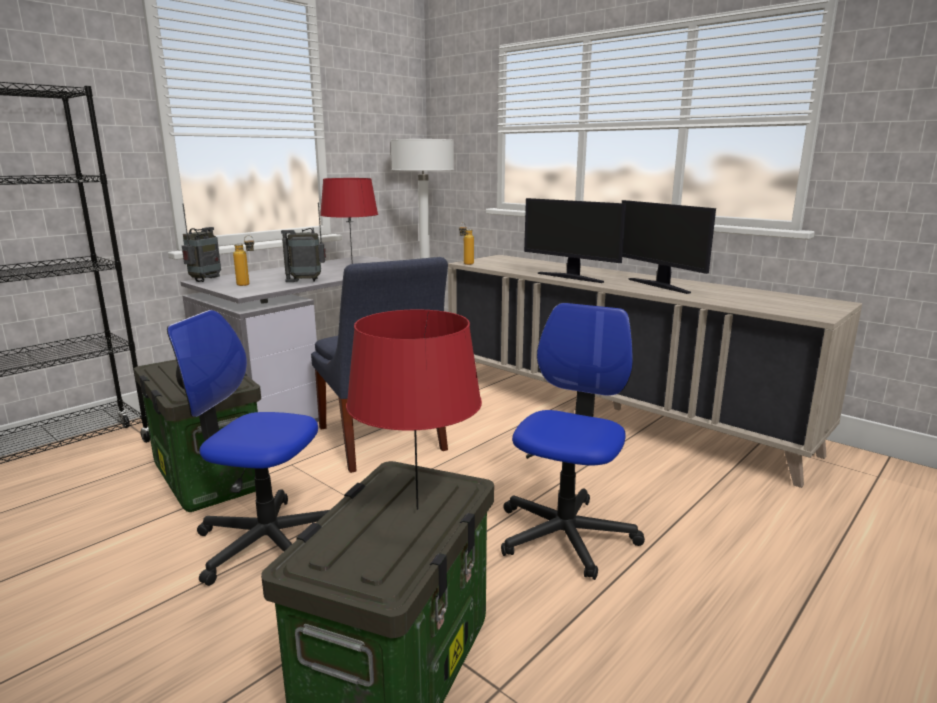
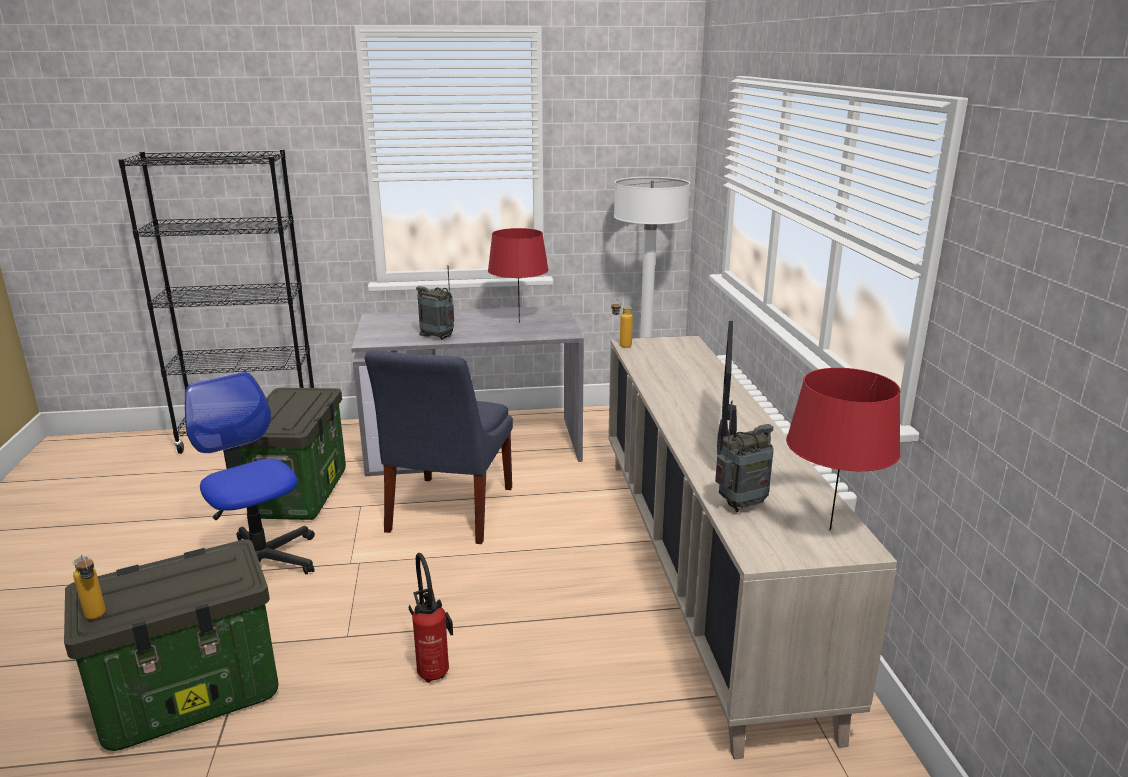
camera: 40 degrees right, 5 degrees up
radio [182,204,221,282] -> radio moved to [715,401,774,512]
bottle [233,235,254,286] -> bottle moved to [73,555,106,619]
red table lamp [346,309,482,510] -> red table lamp moved to [786,368,901,531]
office chair [501,303,645,580] -> fire extinguisher [409,553,453,683]
monitor [524,198,626,283] -> none

